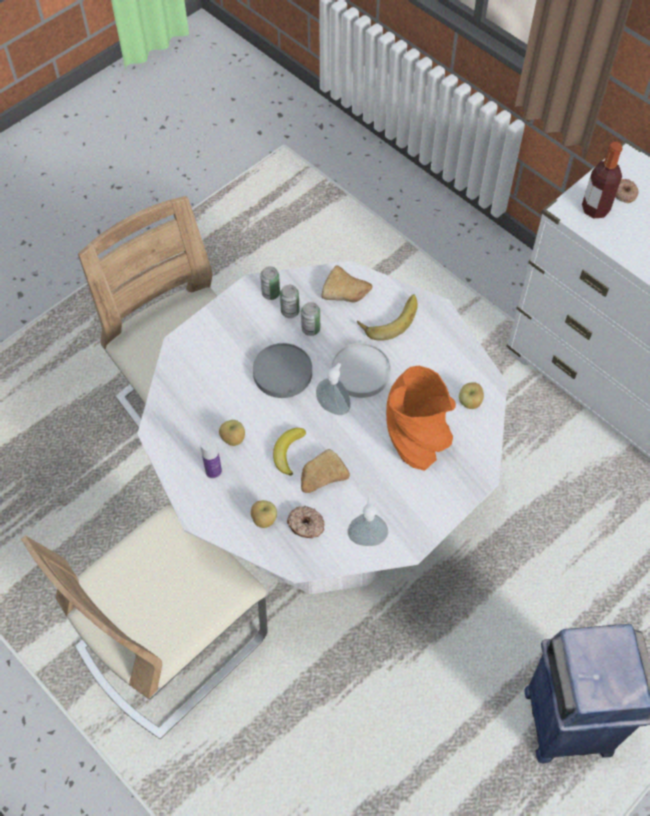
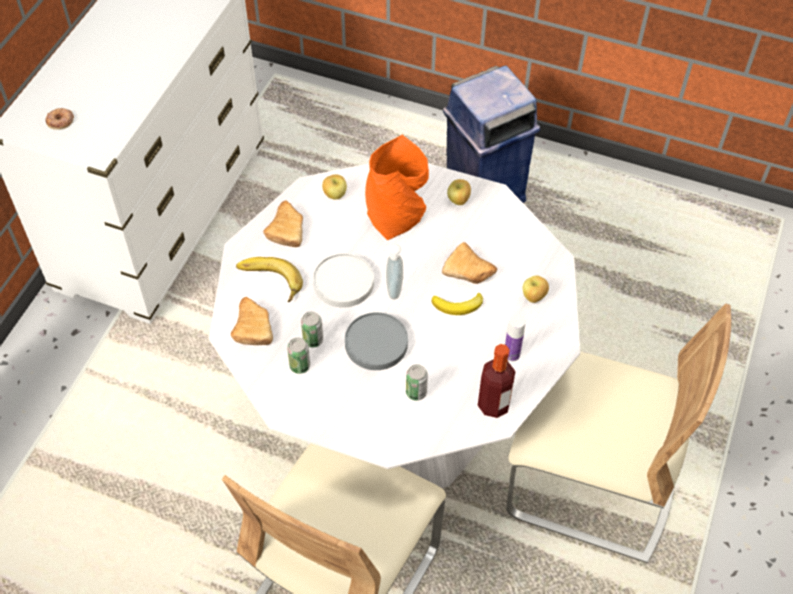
camera: 115 degrees left, 5 degrees down
apple [219,420,245,446] -> apple moved to [447,179,471,205]
can [260,266,280,300] -> can moved to [406,364,428,401]
donut [287,506,325,538] -> none
soap dispenser [348,497,388,546] -> none
bottle [582,142,623,219] -> bottle moved to [478,344,515,418]
none -> bread [263,201,303,247]

